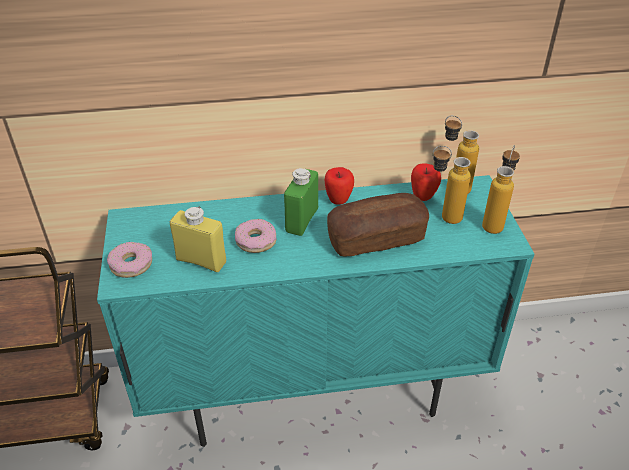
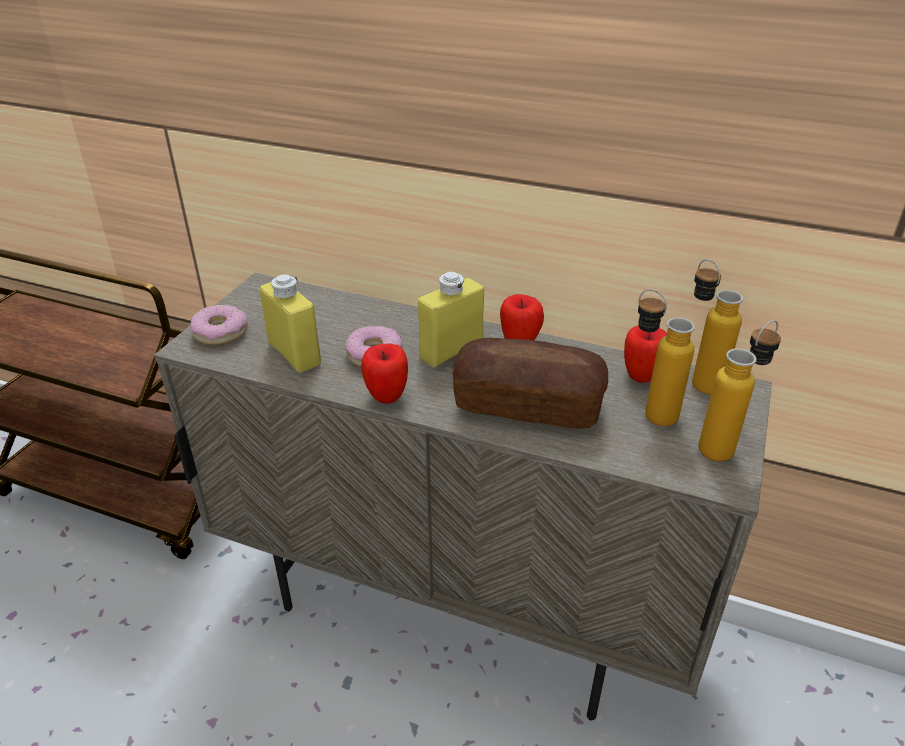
camera: 30 degrees right, 5 degrees down
turquoise cabinet [97,175,535,447] -> beige cabinet [154,273,772,721]
green bottle [284,168,318,236] -> yellow bottle [418,272,484,368]
none -> apple [361,344,408,404]

